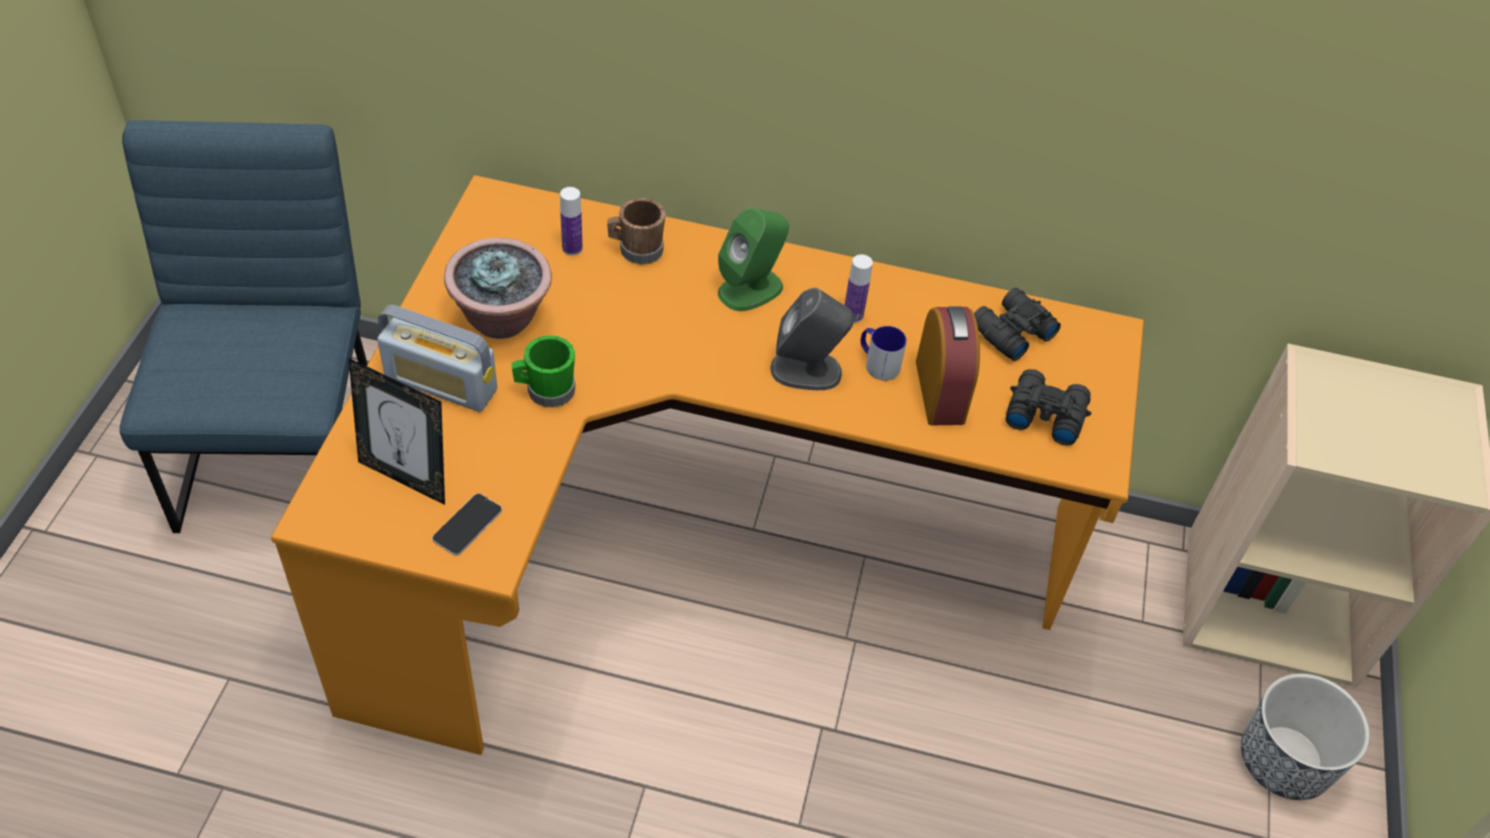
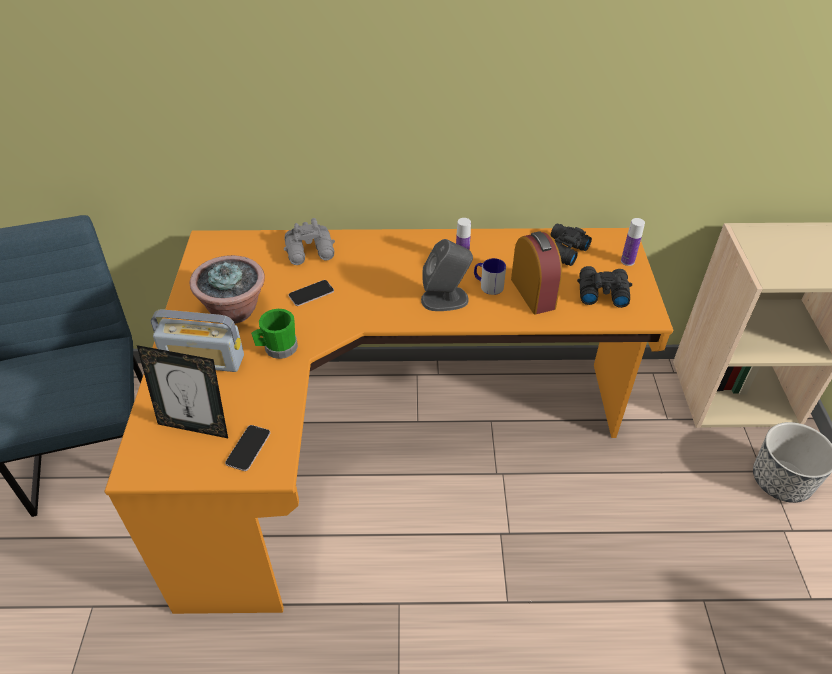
camera: 10 degrees left, 5 degrees down
bottle [560,187,582,256] -> bottle moved to [621,218,645,266]
brown mug [607,198,666,264] -> grey binoculars [284,218,335,265]
green speaker [718,208,789,311] -> none
none -> phone [288,280,334,306]

